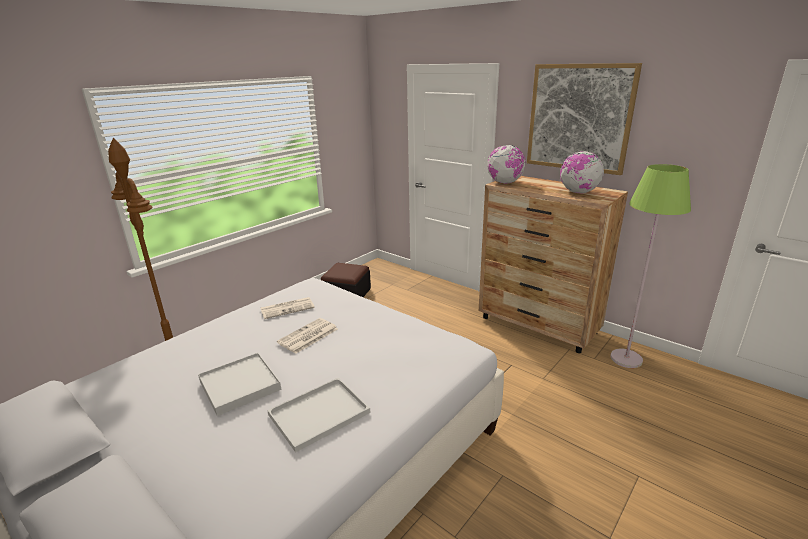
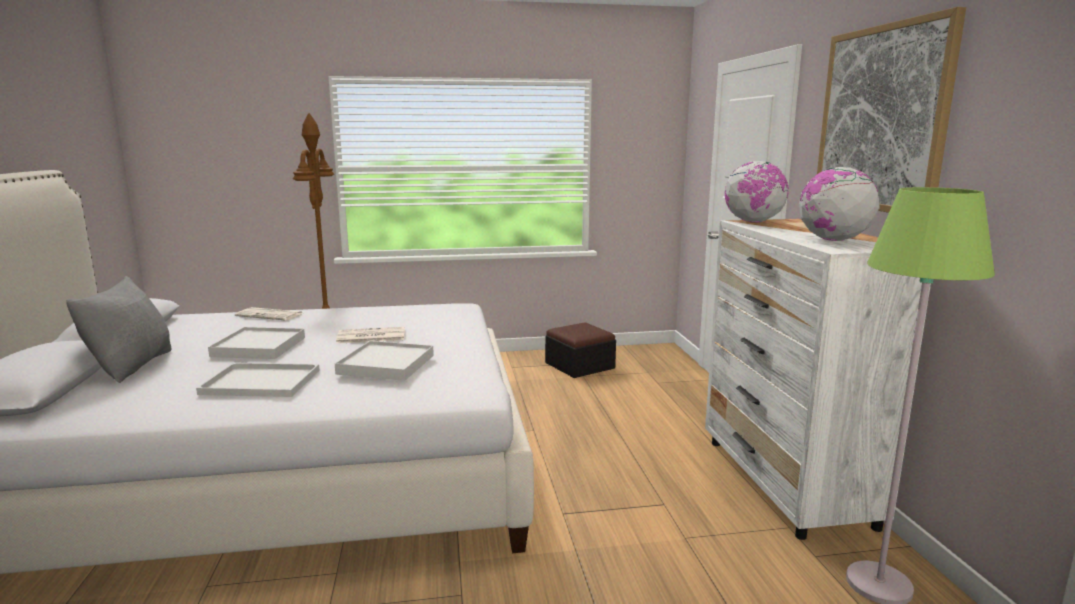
camera: 40 degrees right, 10 degrees down
newspaper [260,297,315,319] -> newspaper moved to [235,307,304,321]
brown dresser [479,176,628,353] -> white dresser [705,219,931,540]
none -> grey pillow [66,276,172,383]
none -> white tray [335,341,434,381]

